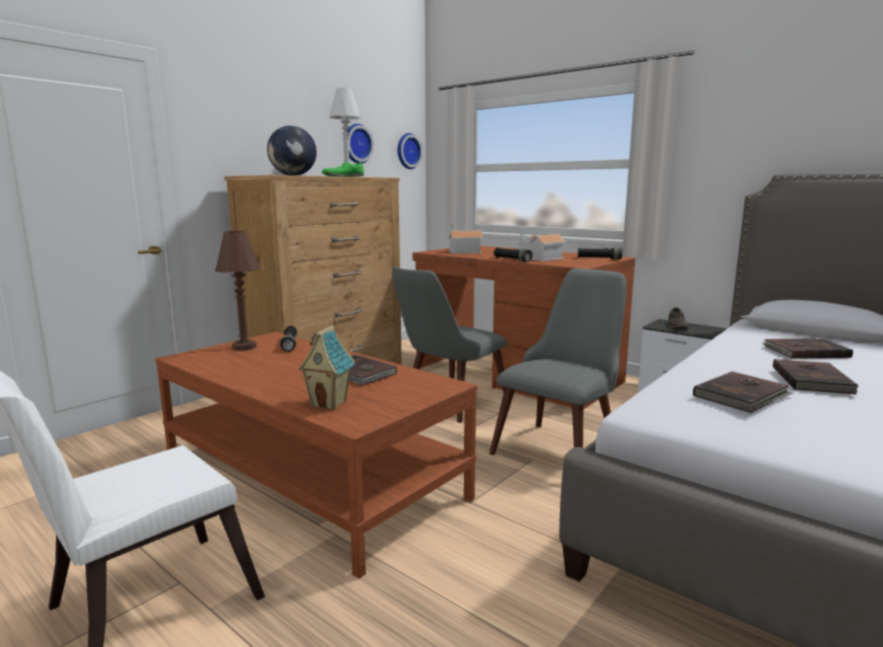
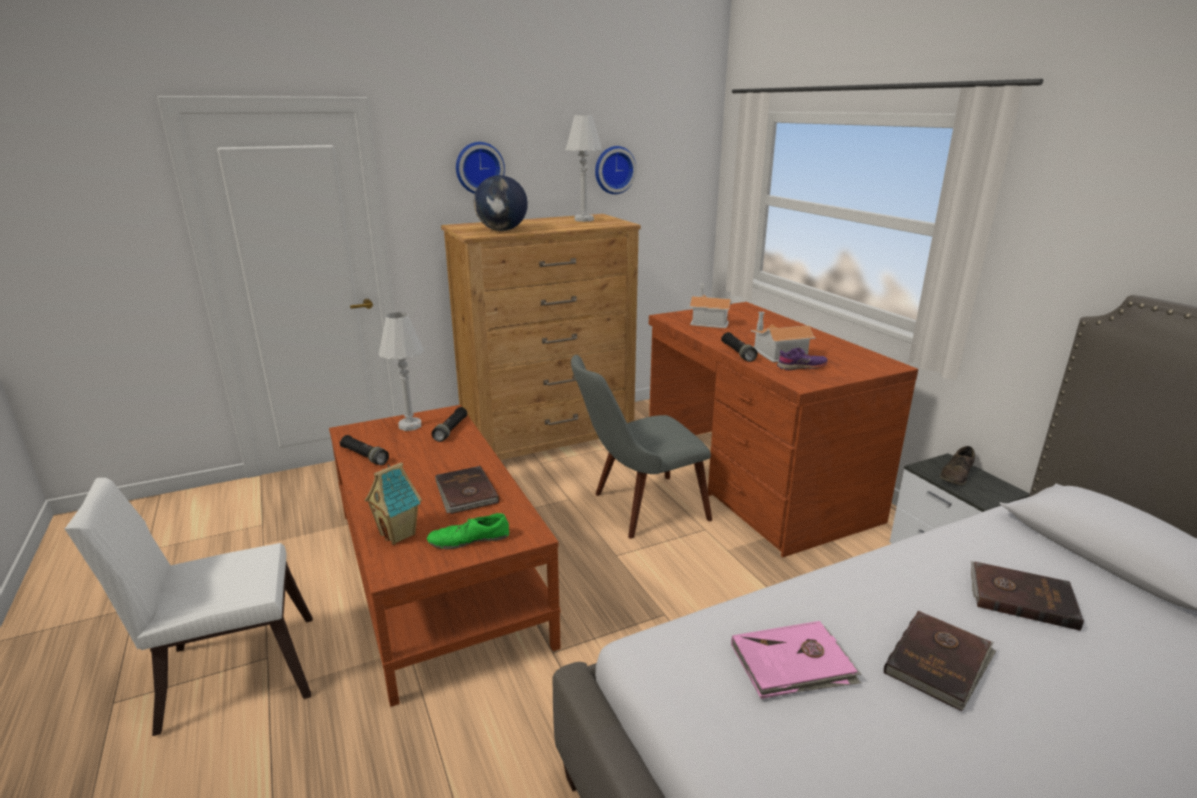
camera: 25 degrees right, 10 degrees up
brown table lamp [215,231,261,351] -> white table lamp [378,312,424,431]
green shoe [322,162,364,177] -> green shoe moved to [427,513,509,549]
wall clock [397,133,423,169] -> wall clock moved to [456,142,505,194]
grey chair [489,269,627,455] -> none
black flashlight [578,247,622,260] -> black flashlight moved to [340,435,389,465]
brown book [693,371,793,413] -> pink book [731,621,861,699]
none -> purple shoe [777,348,828,370]

